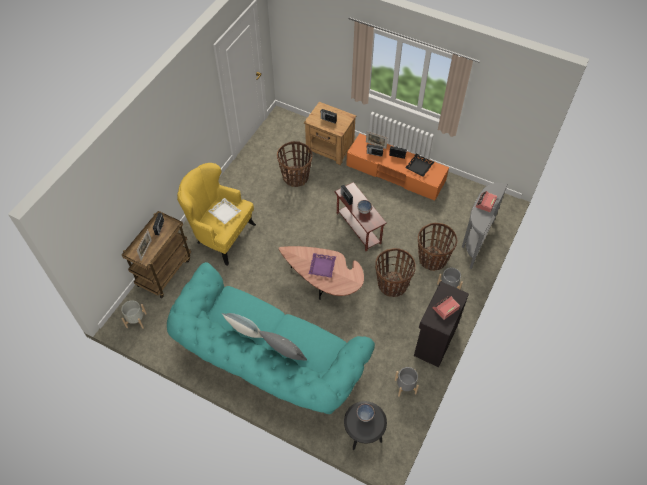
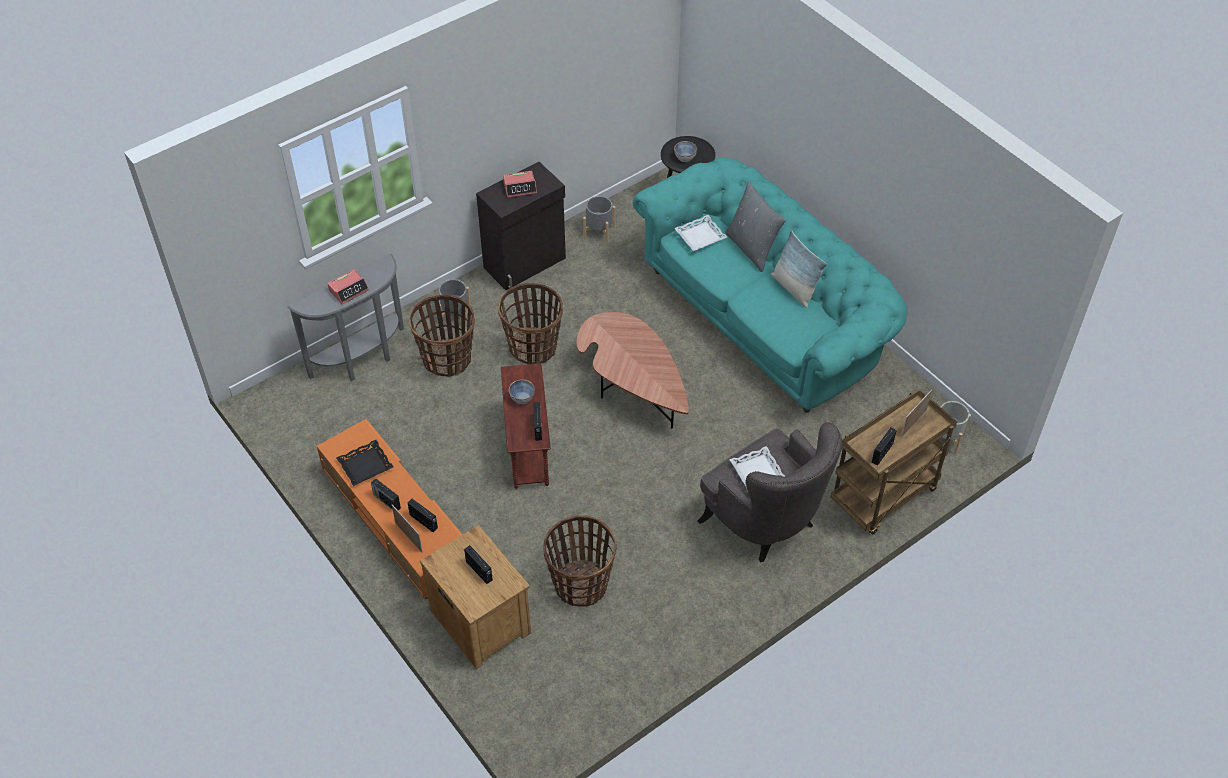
camera: 155 degrees left, 5 degrees down
yellow armchair [177,163,256,266] -> grey armchair [697,422,843,563]
purple tray [309,253,336,278] -> none
none -> white tray [674,215,727,251]

